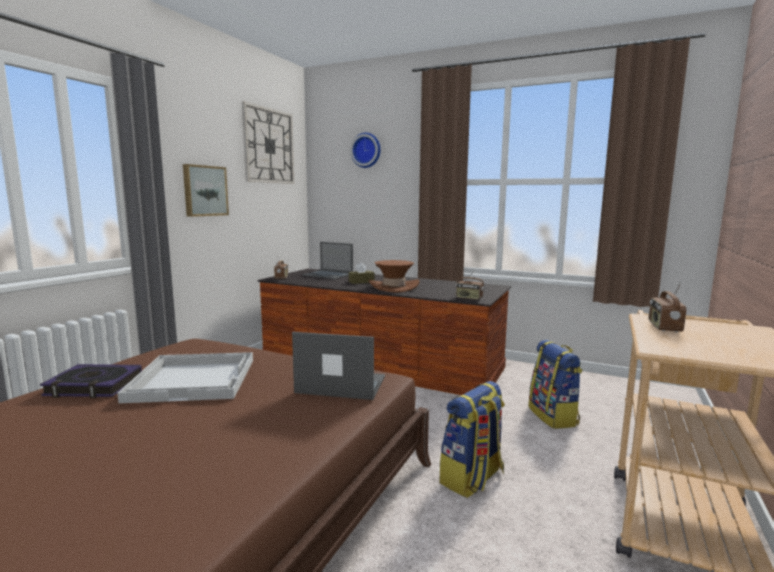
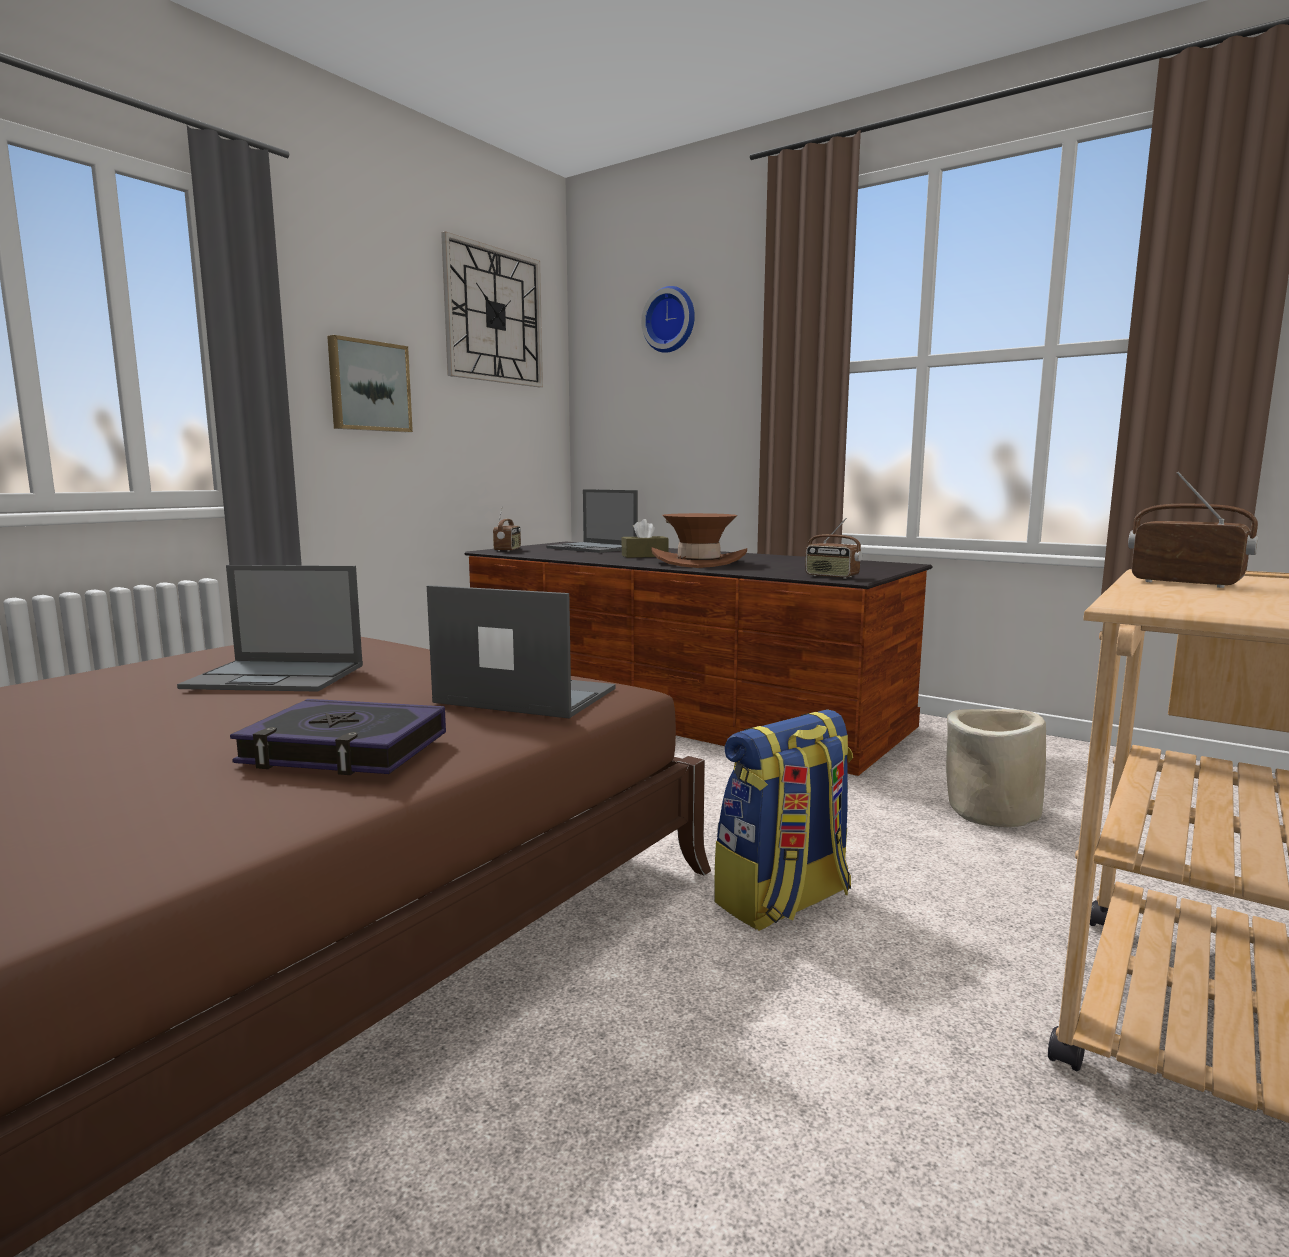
camera: 10 degrees right, 0 degrees up
book [40,364,142,398] -> book moved to [230,699,446,775]
white tray [117,352,253,403] -> laptop [177,565,363,692]
backpack [528,340,583,429] -> beige planter [946,709,1046,827]
radio [649,280,686,332] -> radio turned 105 degrees clockwise [1128,472,1259,588]

